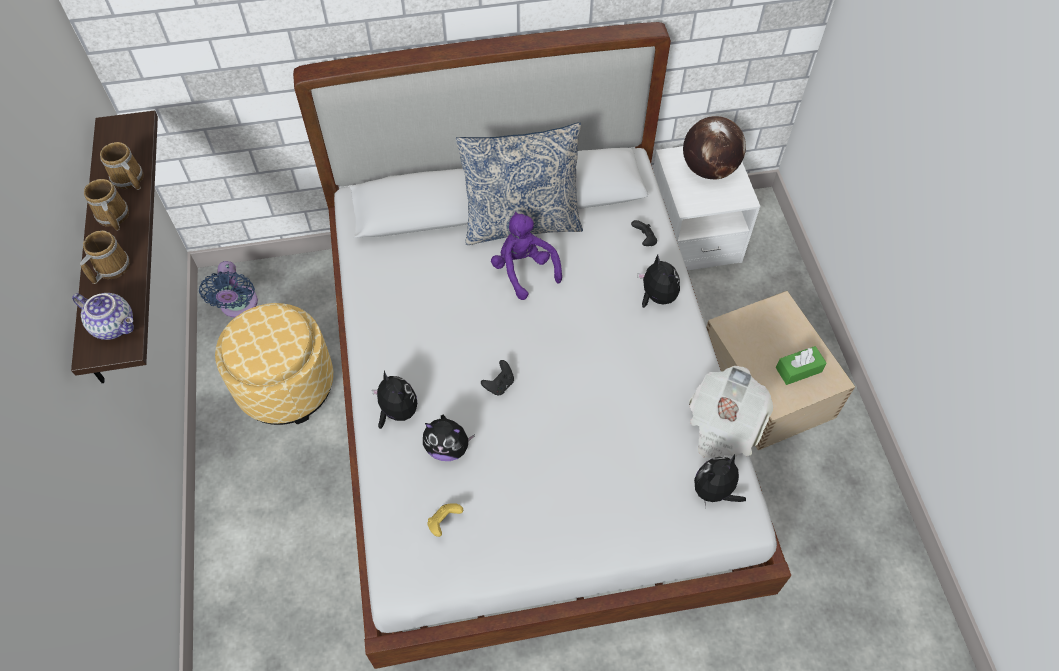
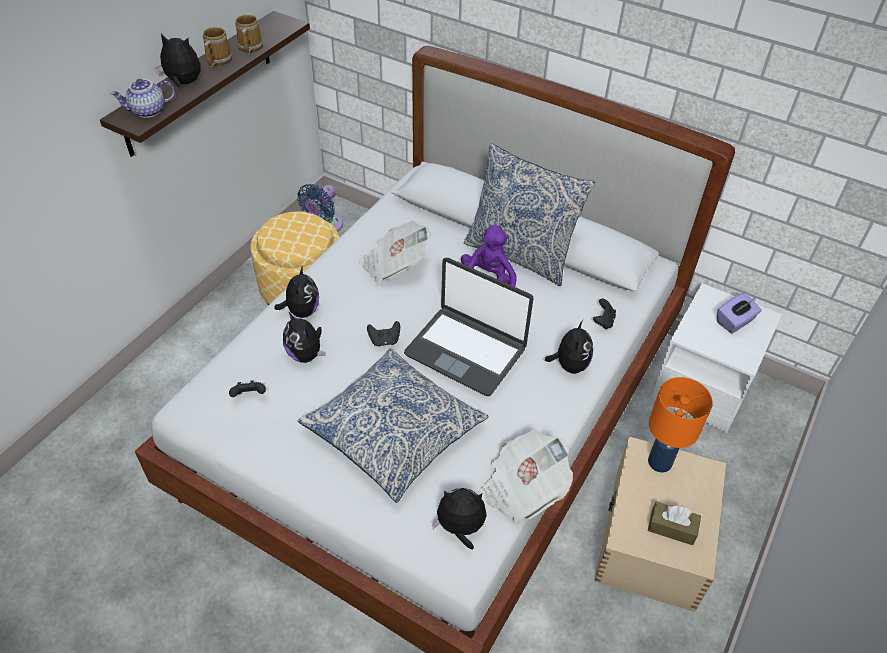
camera: 40 degrees right, 10 degrees down
teapot [72,293,134,340] -> teapot turned 90 degrees clockwise [110,79,175,118]
mug [80,231,130,284] -> plush toy [155,34,200,87]
yellow game controller [427,503,463,537] -> black game controller [229,380,266,397]
globe [683,116,746,180] -> purple tissue box [717,292,762,333]
green tissue box [776,346,827,385] -> brown tissue box [648,501,701,545]
none -> pillow [298,348,488,503]
none -> newspaper [359,221,431,283]
none -> laptop [404,258,534,396]
none -> orange table lamp [648,377,713,473]

